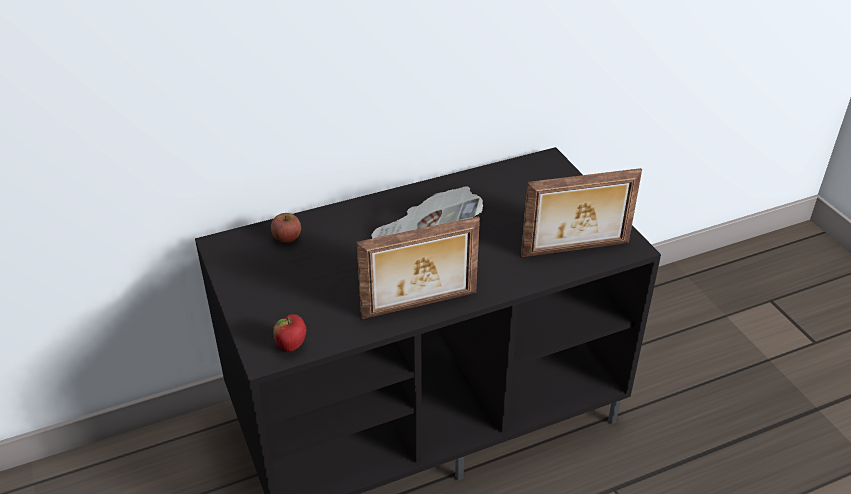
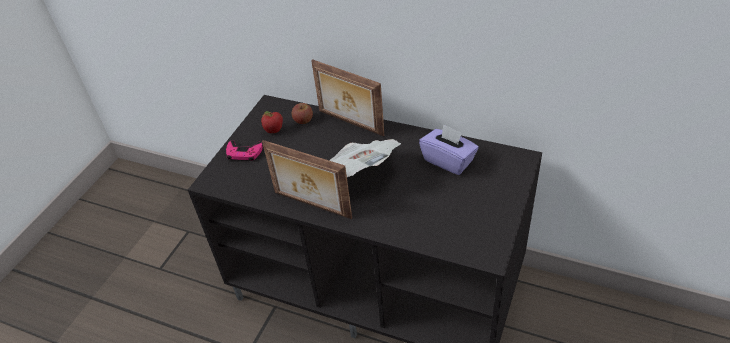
camera: 50 degrees right, 5 degrees up
apple [273,314,307,352] -> apple moved to [261,111,283,133]
picture frame [521,168,642,257] -> picture frame moved to [311,59,384,136]
none -> pink game controller [226,140,263,161]
none -> purple tissue box [419,124,479,175]

